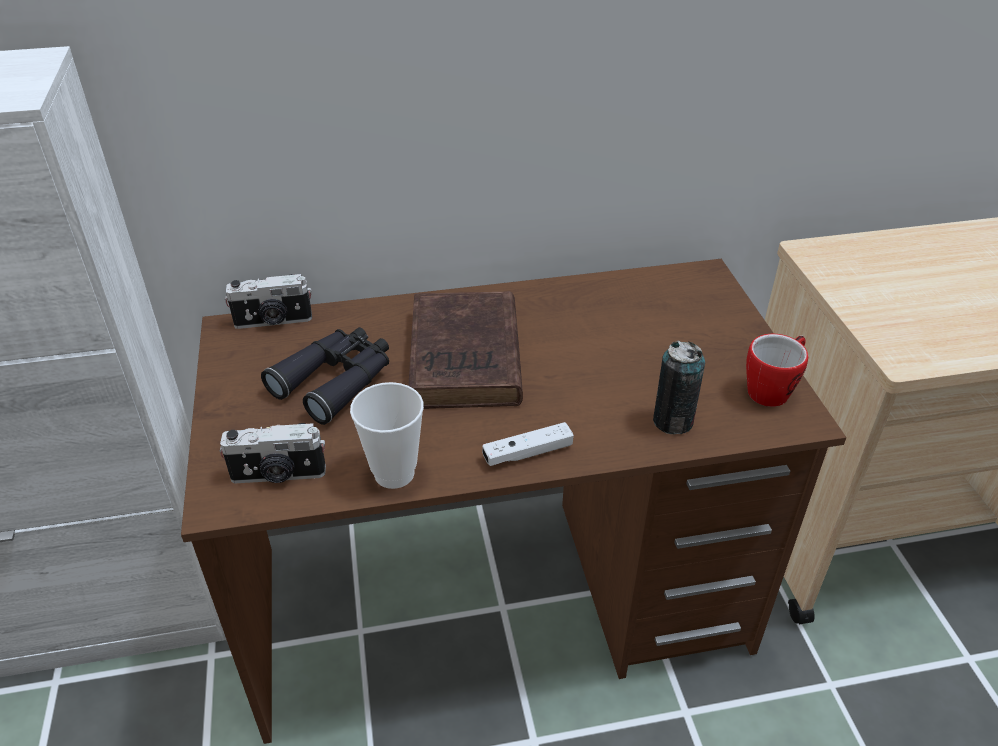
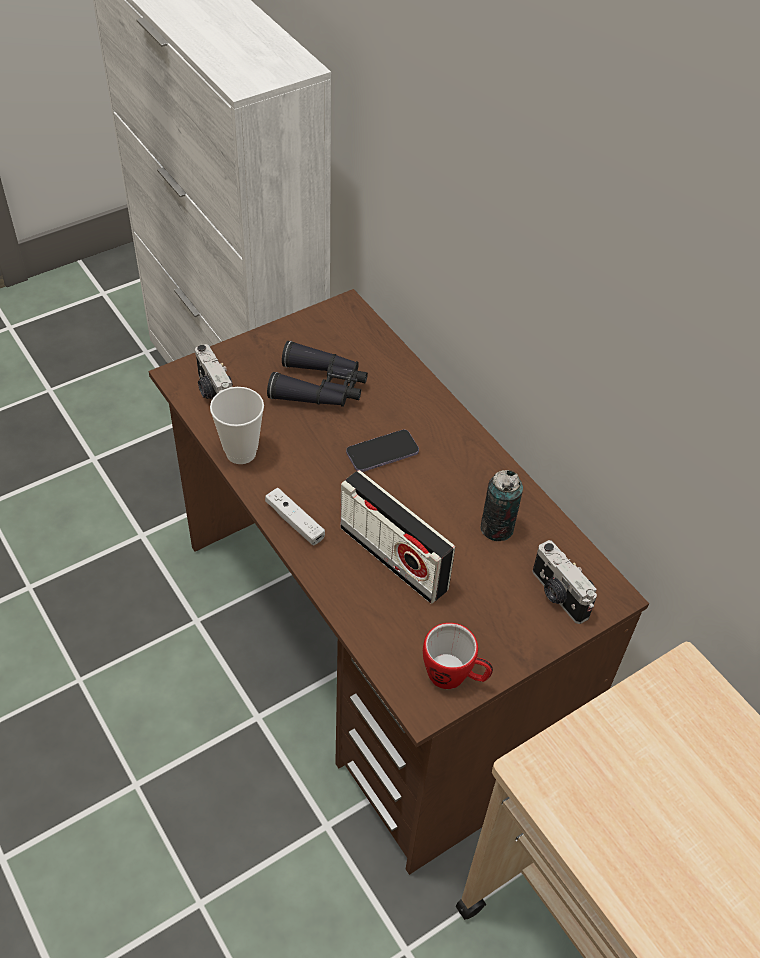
camera: 65 degrees right, 10 degrees up
camera [225,274,312,329] -> camera moved to [533,540,597,624]
brown book [408,291,523,409] -> phone [346,430,419,472]
can [653,340,705,434] -> can moved to [481,470,523,541]
none -> radio [340,470,455,604]

